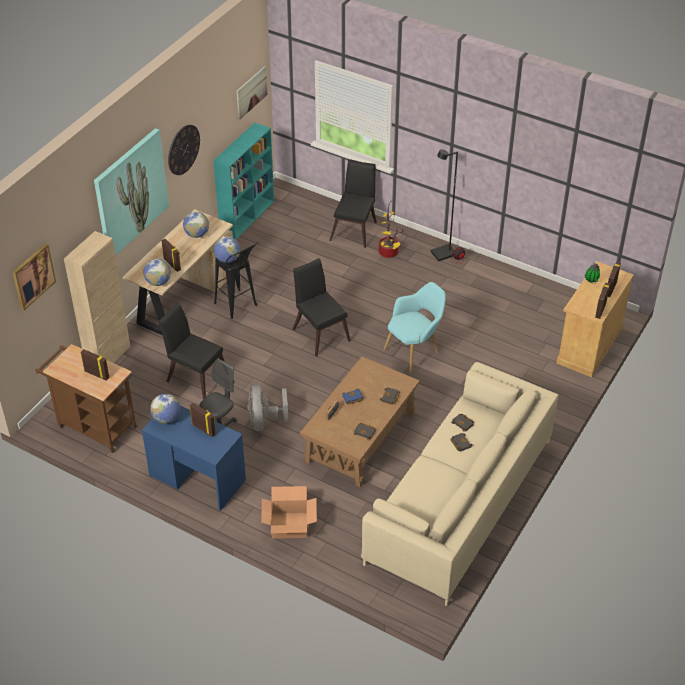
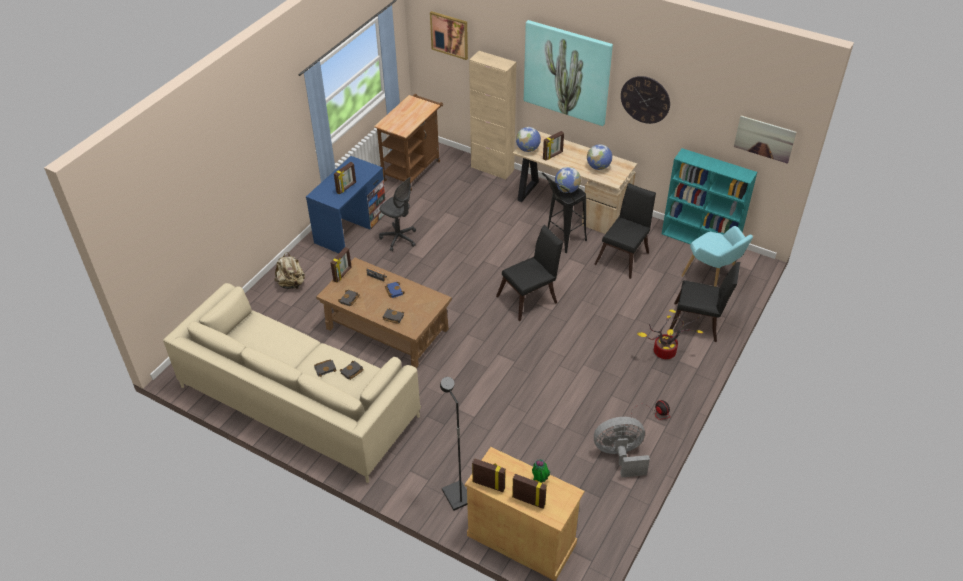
camera: 90 degrees right, 0 degrees up
picture frame [81,349,110,381] -> picture frame moved to [331,247,352,283]
globe [150,394,180,424] -> none
black chair [159,302,225,399] -> black chair moved to [594,183,656,279]
grey fan [247,384,289,431] -> grey fan moved to [594,417,650,477]
cardboard box [261,486,317,539] -> beige backpack [274,252,305,290]
turquoise armchair [383,282,446,373] -> turquoise armchair moved to [681,226,753,287]
black floor lamp [430,149,458,261] -> black floor lamp moved to [440,377,467,511]

